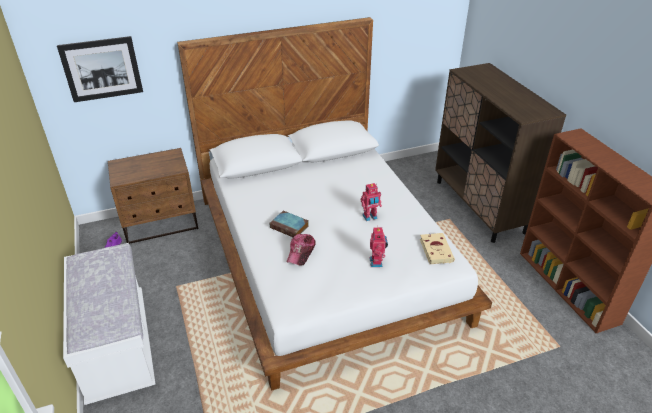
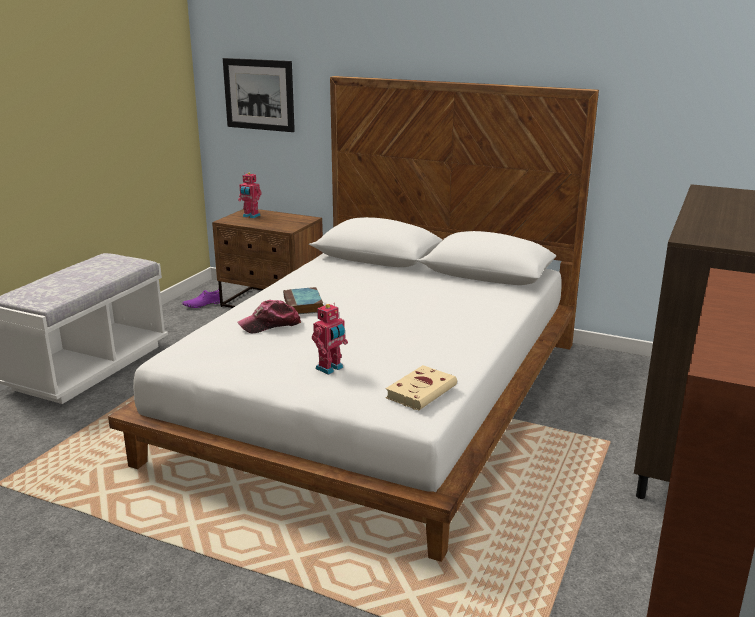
camera: 45 degrees right, 15 degrees down
toy robot [360,183,382,221] -> toy robot moved to [238,172,262,218]

